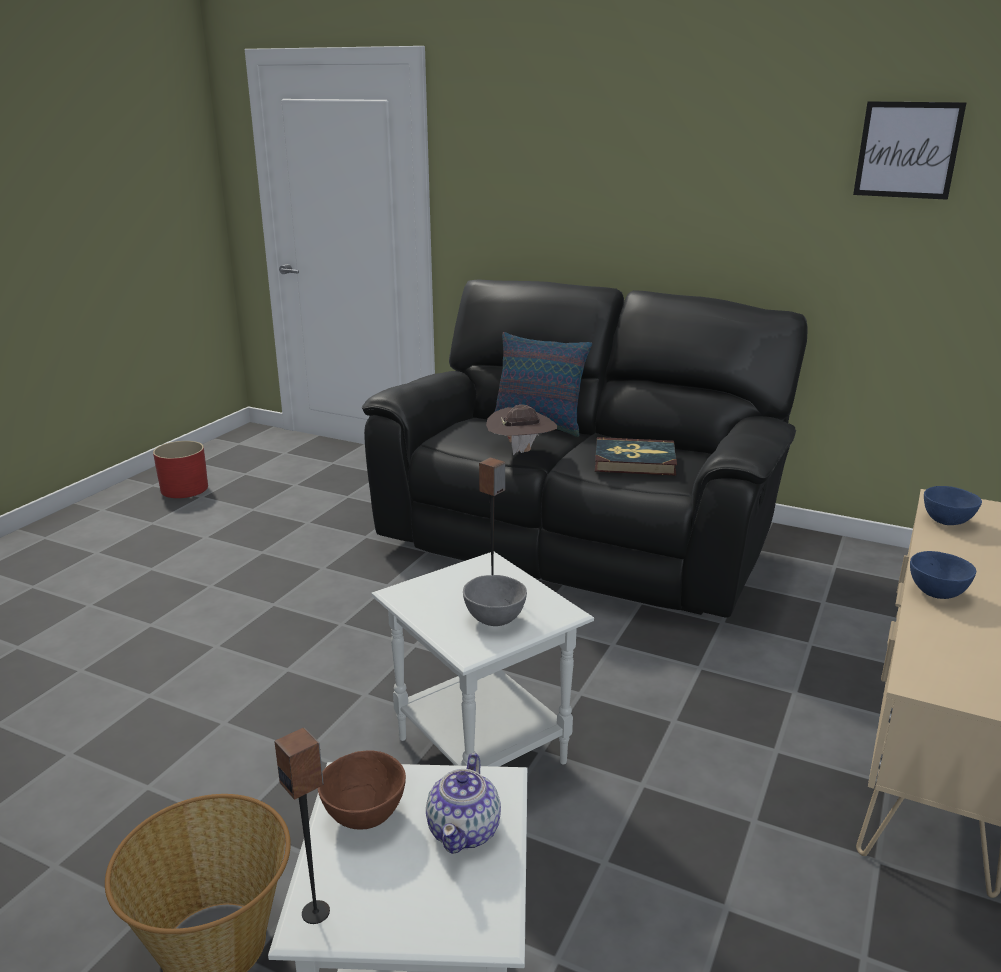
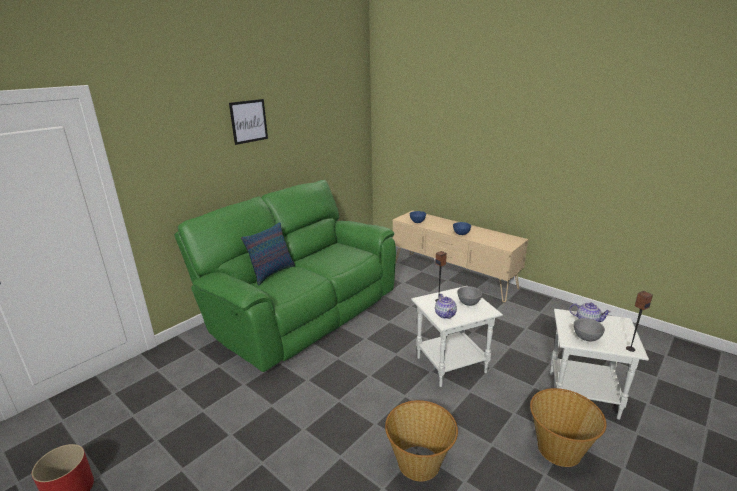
camera: 75 degrees left, 0 degrees up
brown bowl [318,750,406,830] -> grey bowl [574,318,605,341]
black sofa [362,279,808,618] -> green sofa [174,180,396,372]
brown hat [486,405,557,455] -> none
book [595,437,677,476] -> none
picture [853,101,967,200] -> picture moved to [229,99,268,145]
none -> basket [385,400,458,481]
none -> teapot [435,294,457,319]

